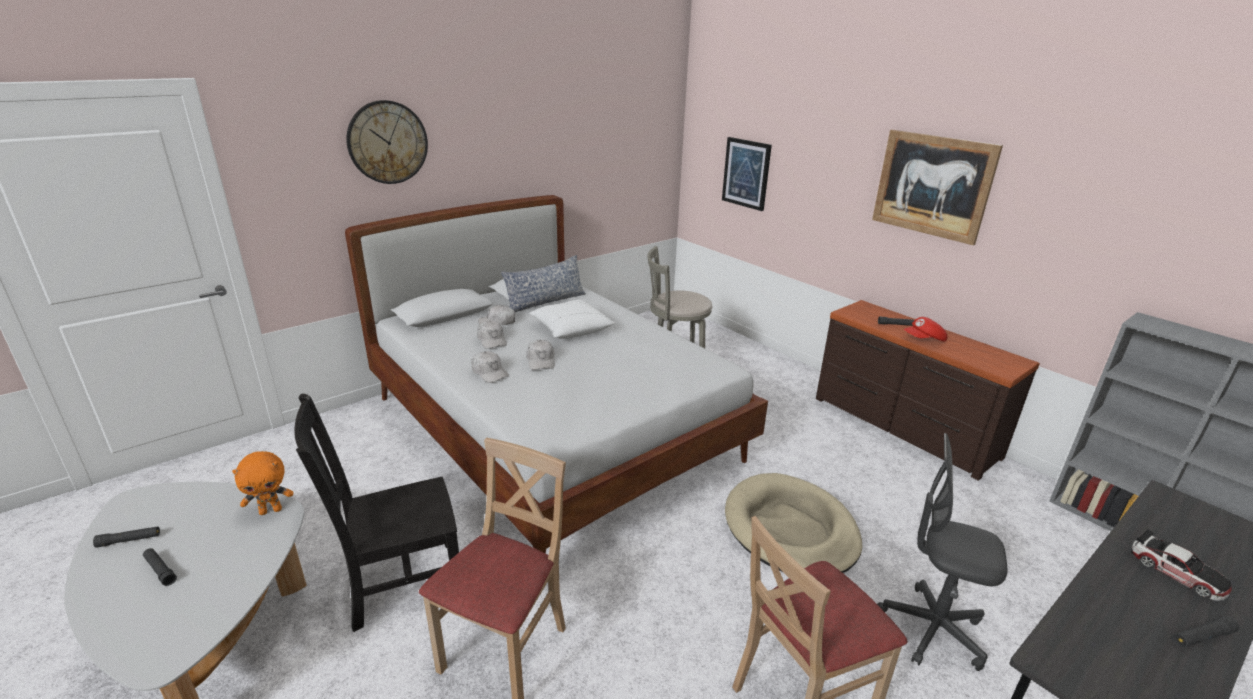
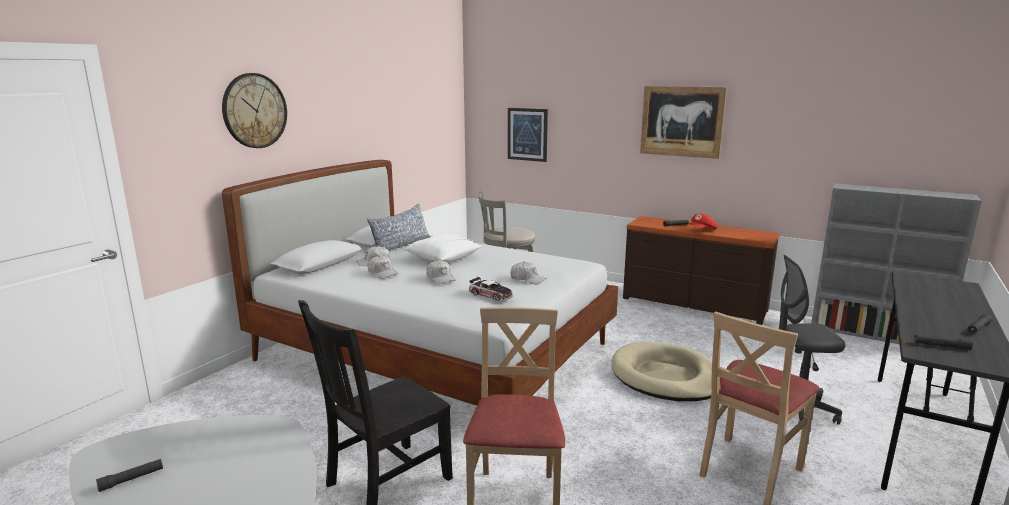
camera: 20 degrees left, 10 degrees down
black flashlight [143,548,177,586] -> black flashlight moved to [914,334,973,350]
orange plush toy [232,451,293,515] -> none
white cap [471,351,509,383] -> white cap moved to [510,261,546,284]
toy car [1131,529,1232,601] -> toy car moved to [469,277,513,301]

